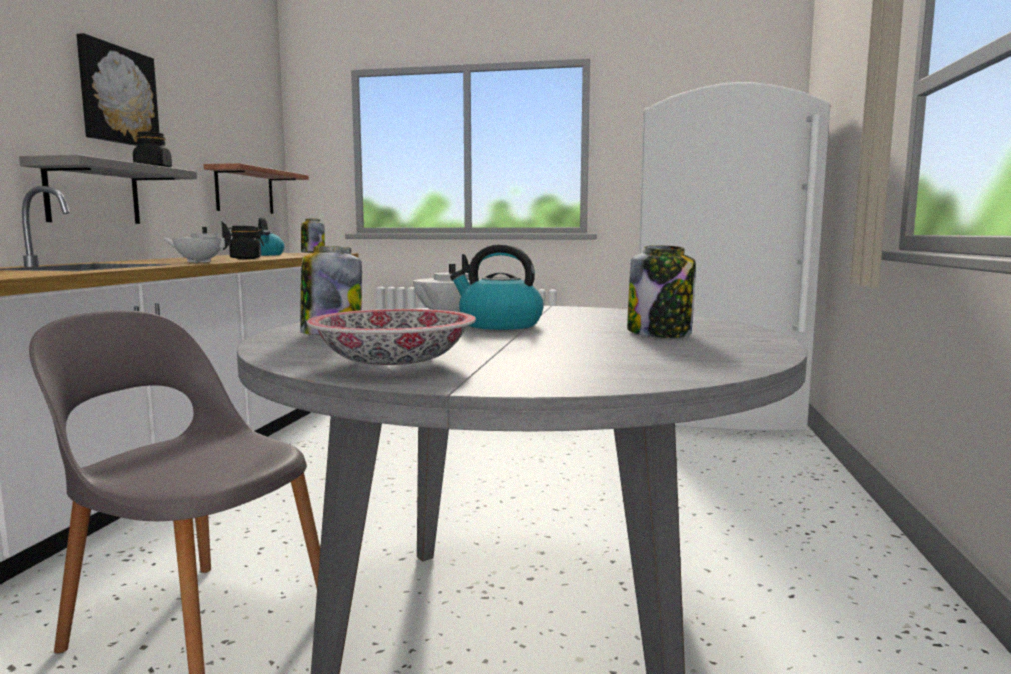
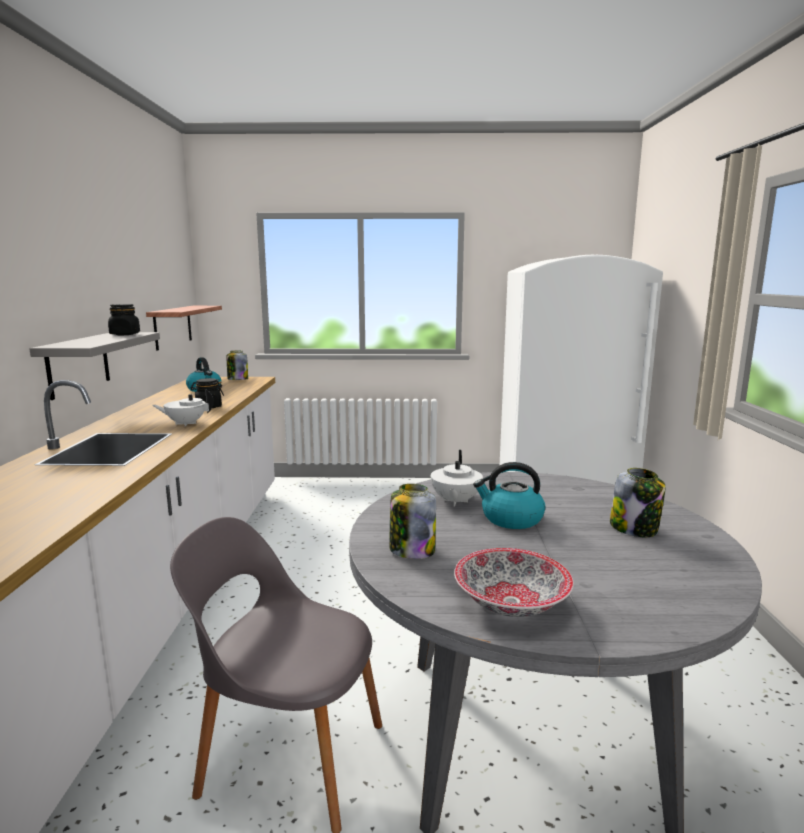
camera: 10 degrees left, 5 degrees up
picture [76,33,160,146] -> none

